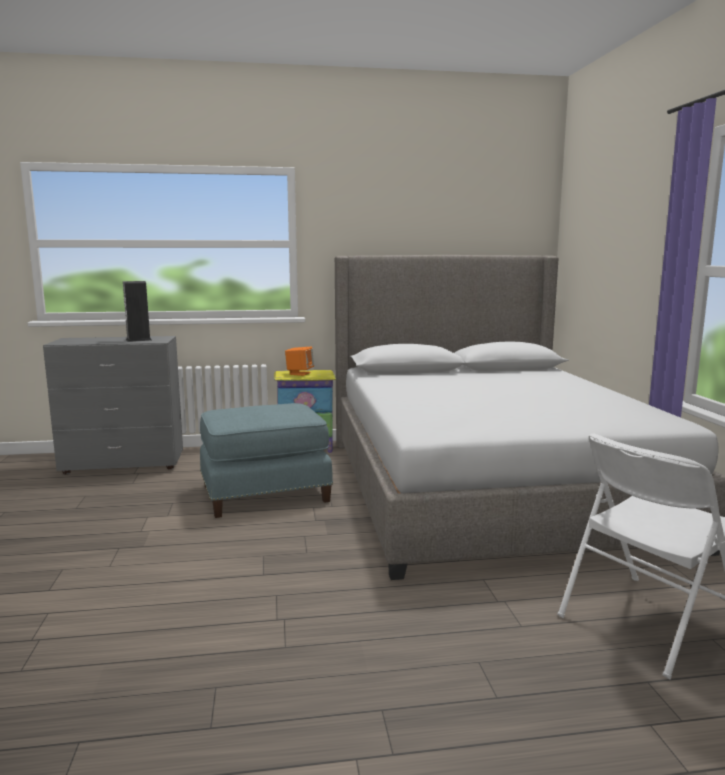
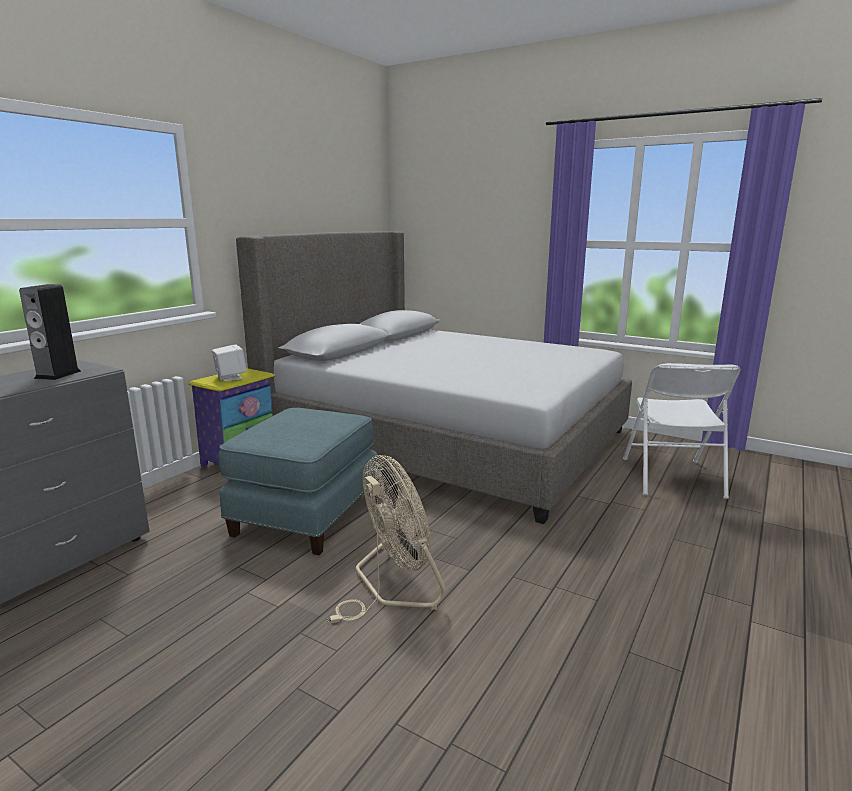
camera: 50 degrees left, 5 degrees up
orange speaker [285,347,314,376] -> white speaker [212,344,247,381]
none -> beige fan [327,455,446,624]

